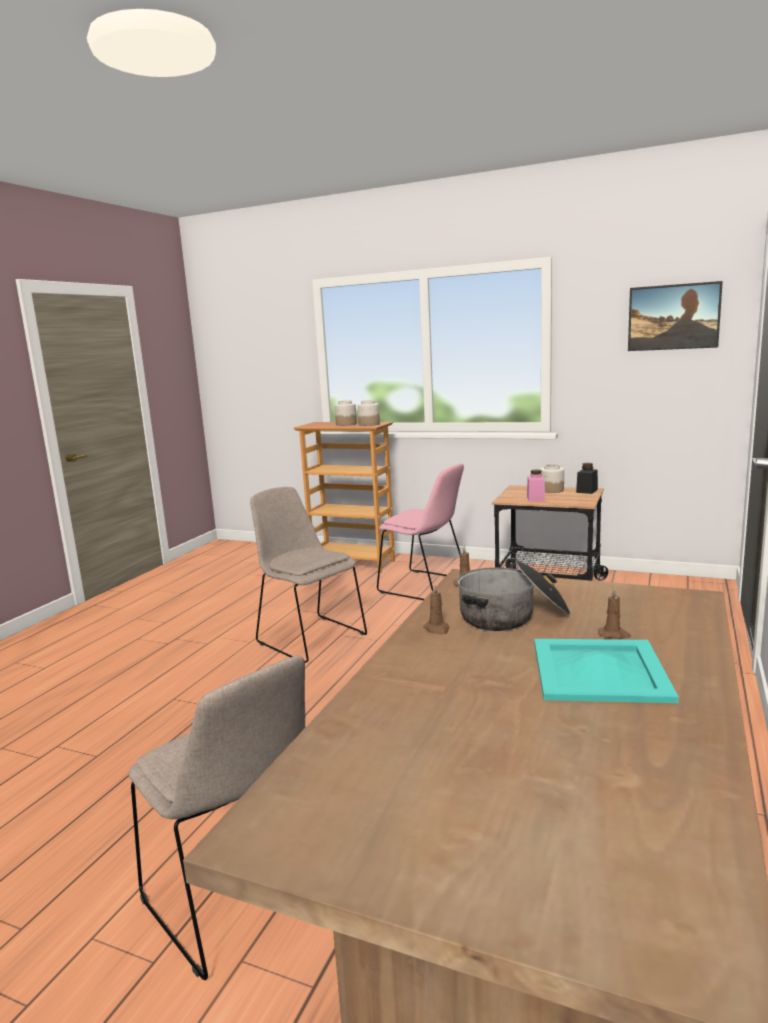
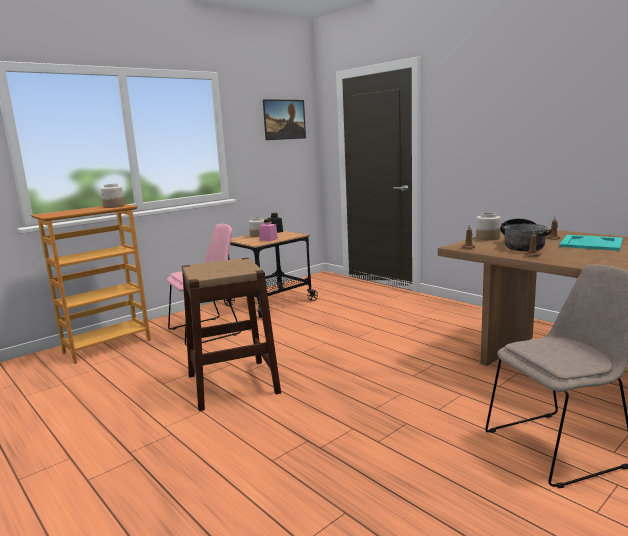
camera: 65 degrees left, 0 degrees up
beige chair [250,487,367,663] -> brown stool [182,258,281,411]
jar [335,400,357,426] -> jar moved to [476,212,501,240]

